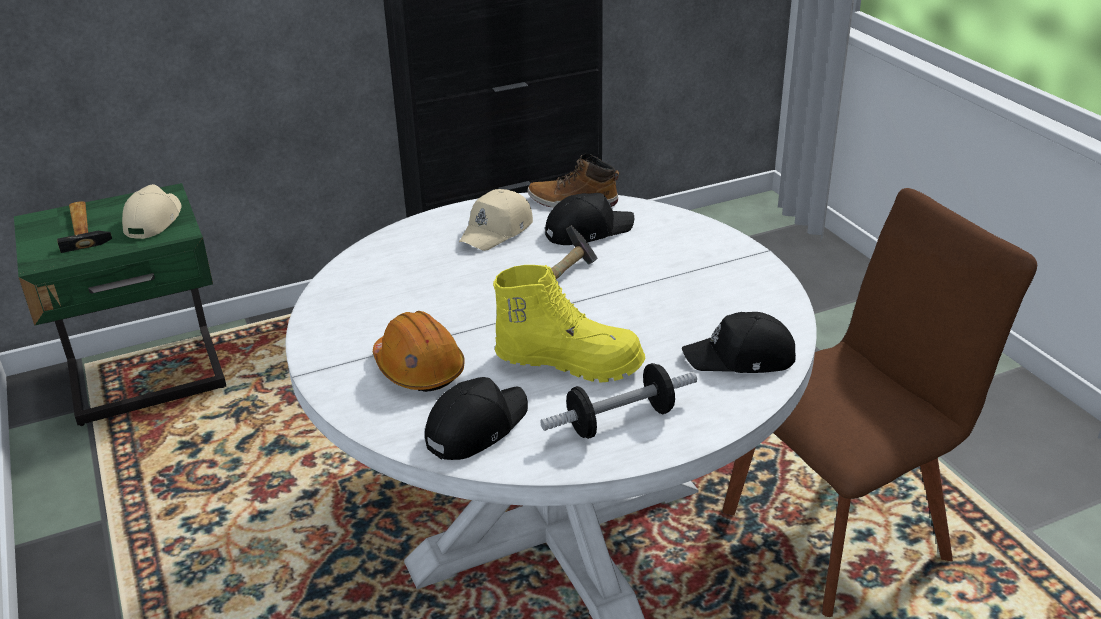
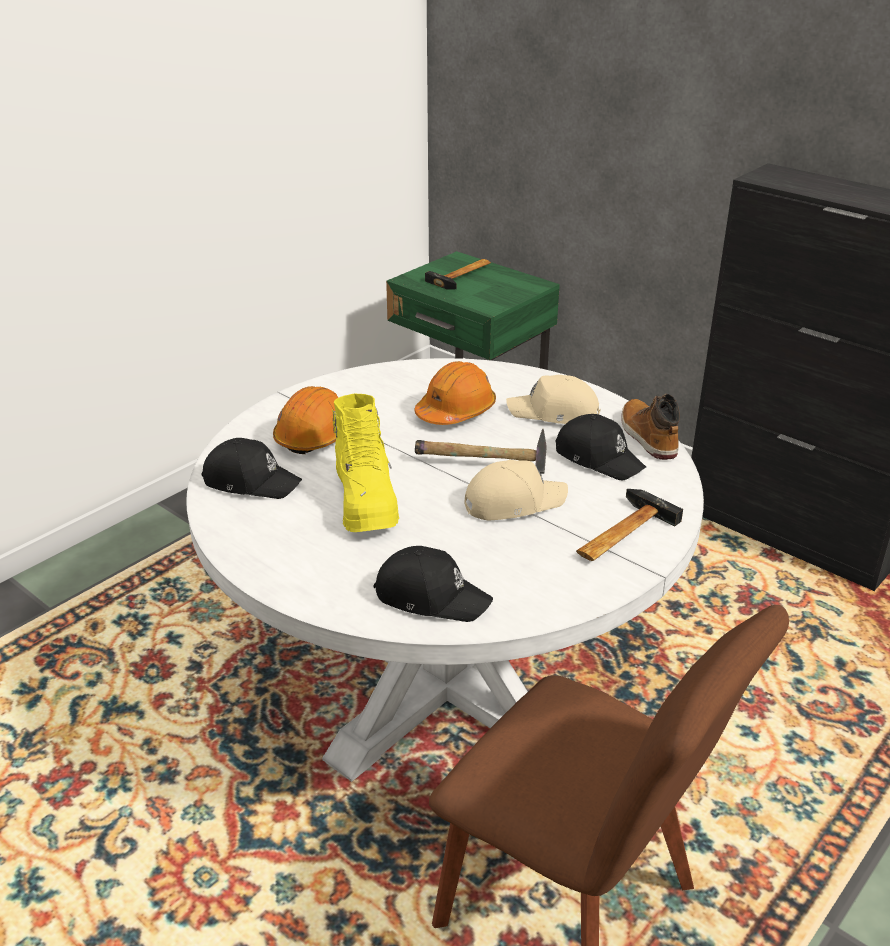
camera: 65 degrees right, 0 degrees up
beige cap [122,184,181,239] -> beige cap moved to [464,460,568,520]
dumbbell [540,363,697,439] -> none
black cap [682,312,796,373] -> black cap turned 135 degrees clockwise [374,546,493,622]
none -> orange hard hat [415,361,496,425]
none -> hammer [576,489,683,561]

